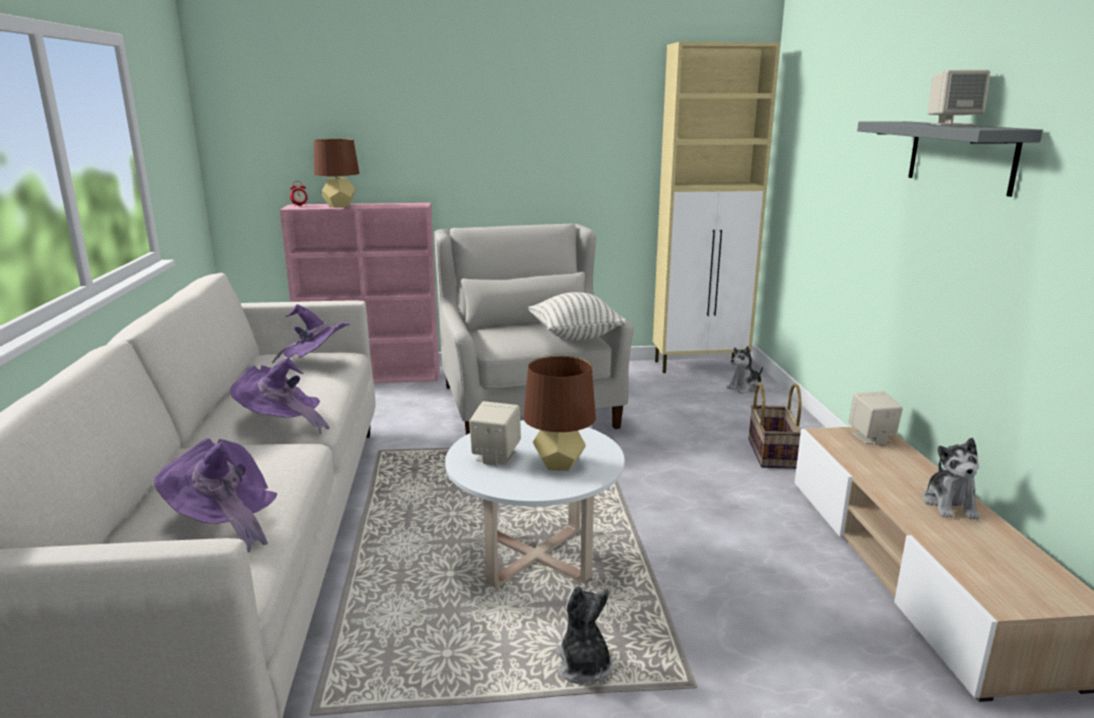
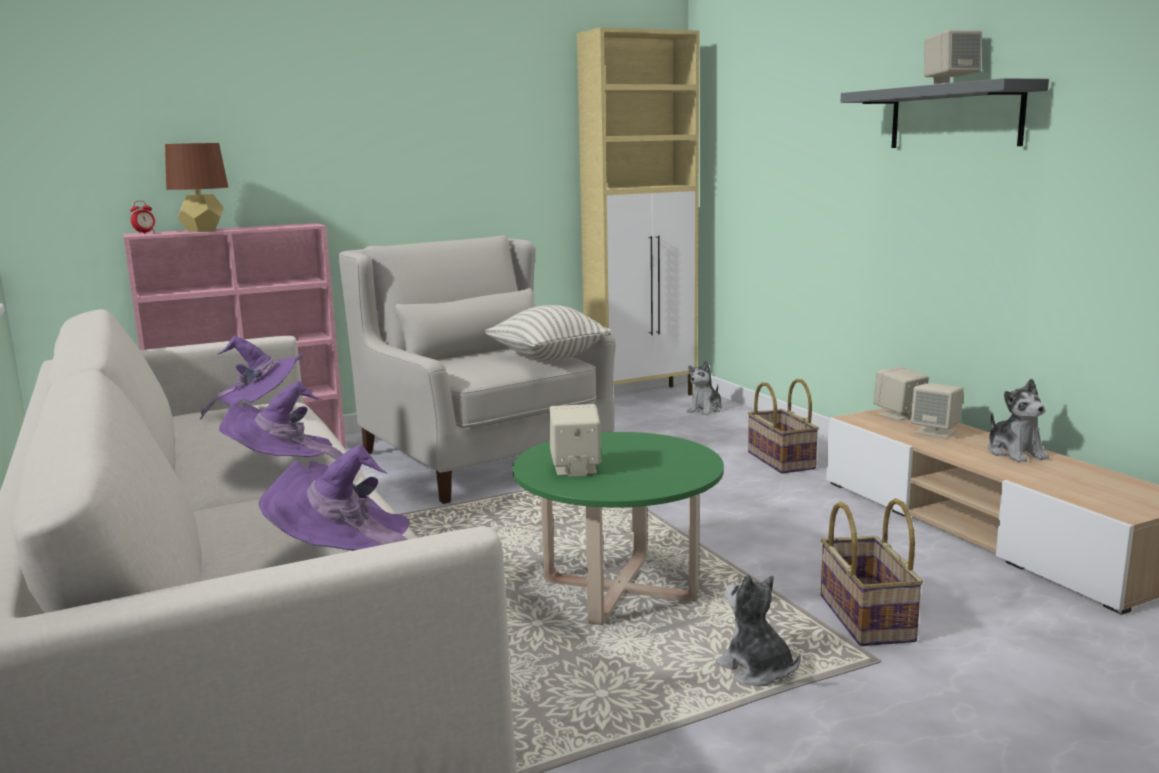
camera: 20 degrees left, 5 degrees down
white coffee table [445,420,625,588] -> green coffee table [512,432,724,625]
brown table lamp [523,356,596,471] -> none
none -> basket [821,498,923,646]
none -> beige speaker [911,383,964,438]

